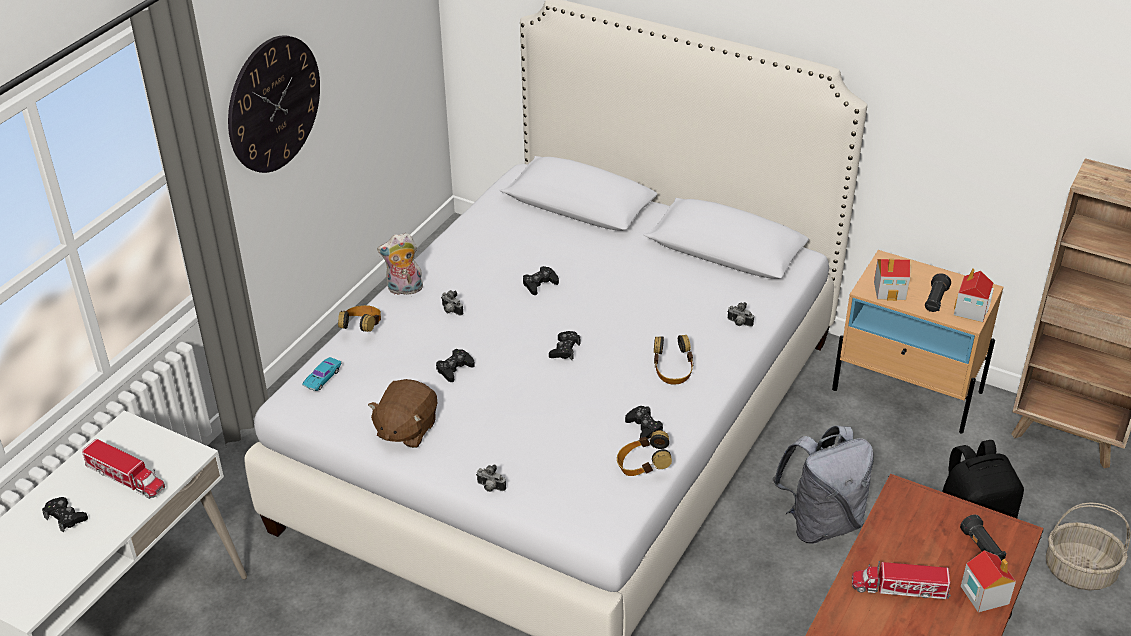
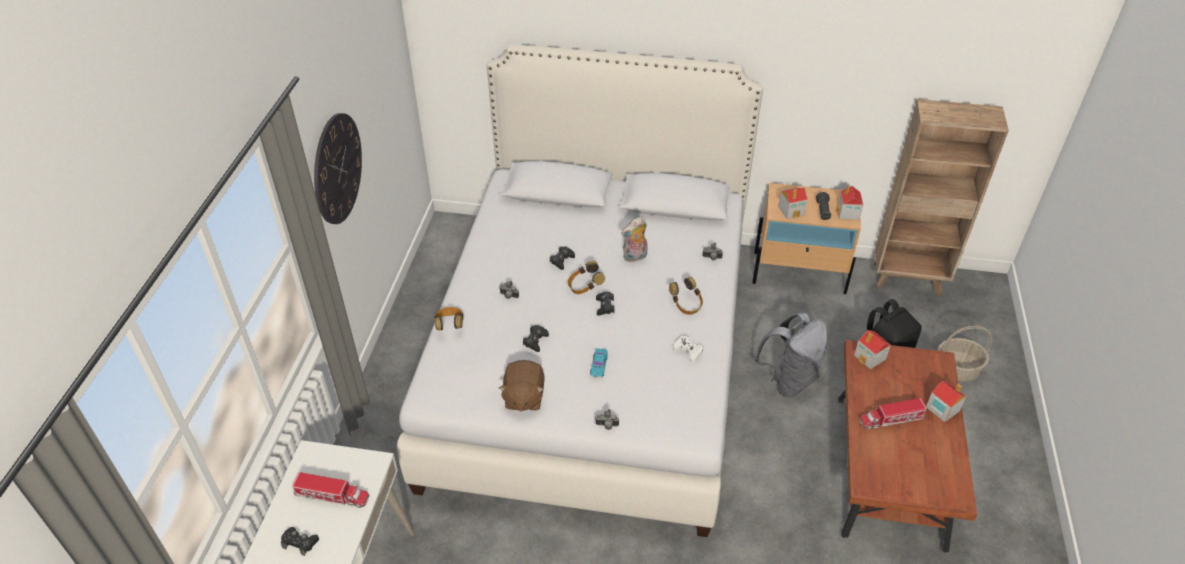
camera: 20 degrees left, 5 degrees up
turquoise toy car [302,357,341,391] -> turquoise toy car moved to [590,348,608,377]
plush toy [377,233,425,295] -> plush toy moved to [621,217,648,262]
headphones [617,431,672,476] -> headphones moved to [568,261,605,294]
black game controller [625,406,663,439] -> white game controller [673,336,703,363]
black flashlight [960,515,1007,561] -> none
none -> toy house [854,330,891,369]

